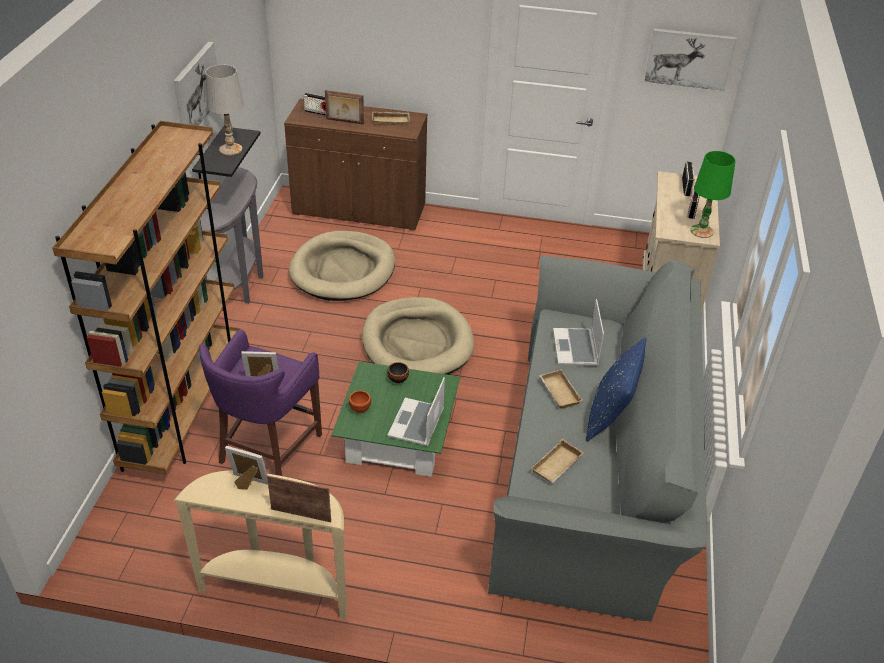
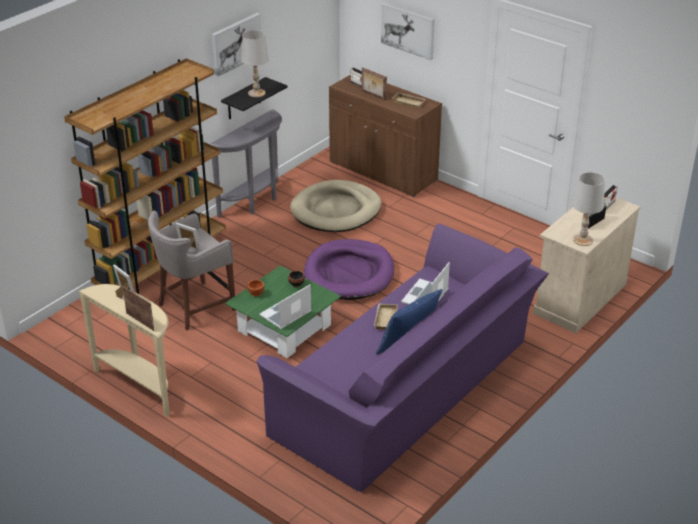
camera: 30 degrees right, 5 degrees down
purple stool [199,329,322,476] -> grey stool [148,211,235,330]
beige dog bed [362,297,474,375] -> purple dog bed [304,239,394,300]
grey sofa [488,255,707,621] -> purple sofa [257,224,549,492]
beige tray [531,438,584,483] -> none
picture [644,28,737,91] -> picture moved to [381,3,435,60]
green table lamp [690,151,736,238] -> white table lamp [573,172,605,246]

